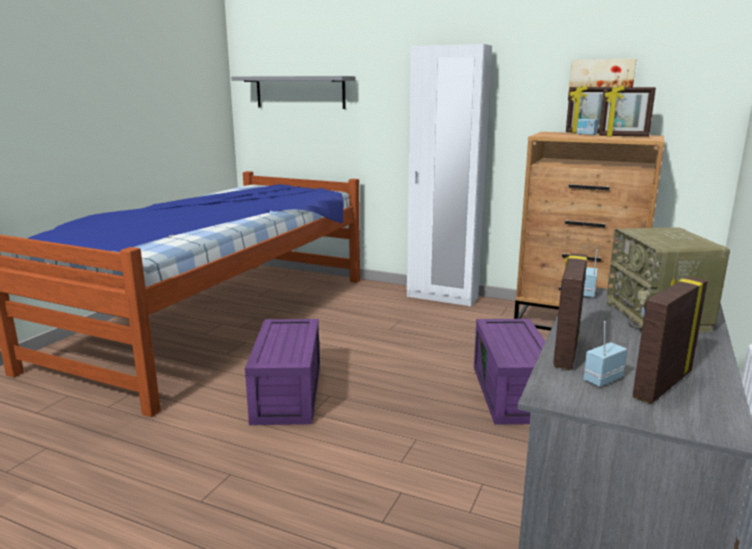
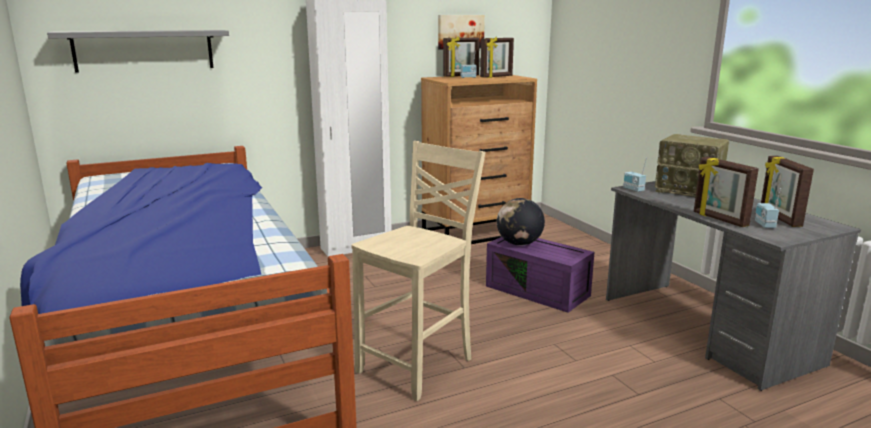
camera: 50 degrees left, 0 degrees up
purple storage box [245,319,320,425] -> beige chair [351,141,486,401]
none -> globe [497,198,545,246]

